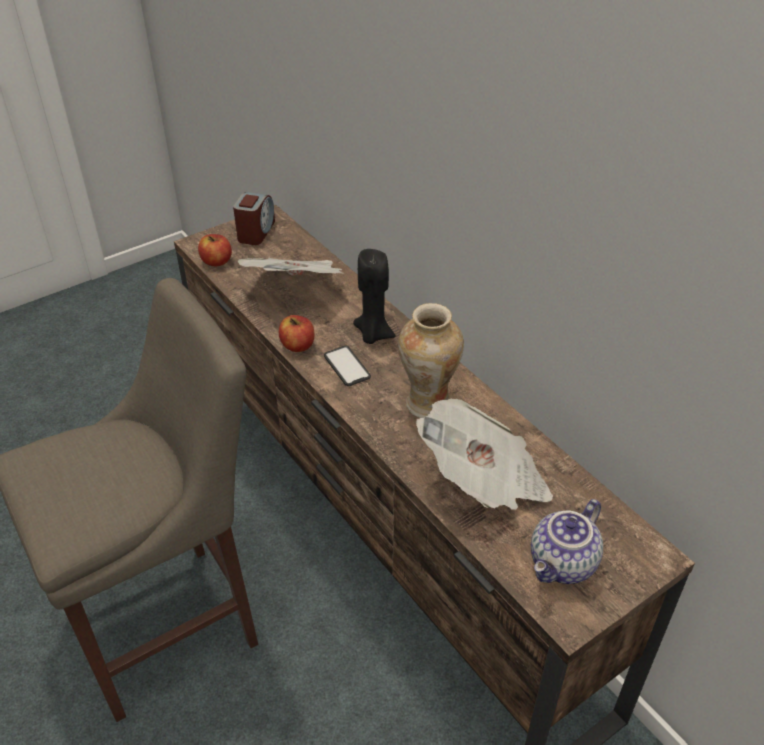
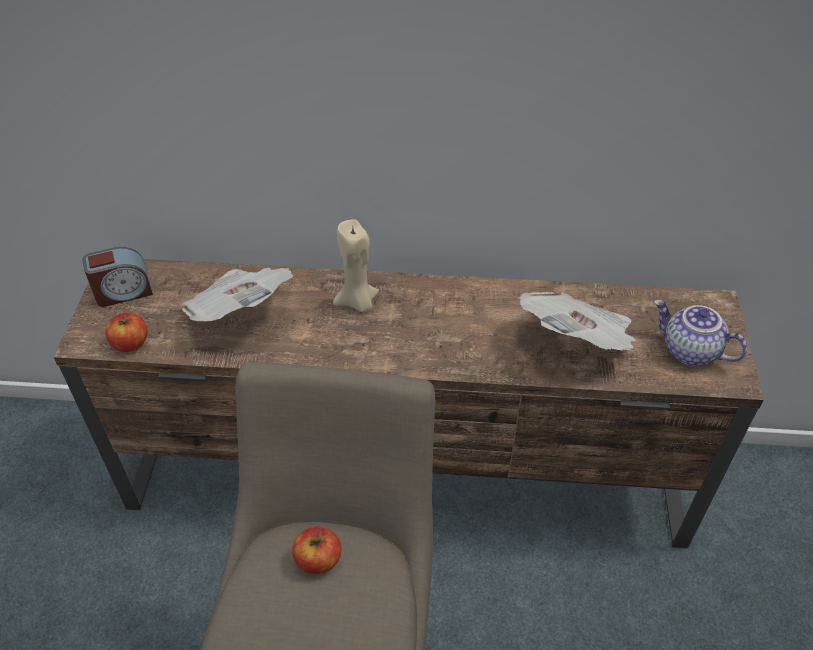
camera: 50 degrees left, 5 degrees up
alarm clock [233,192,275,245] -> alarm clock turned 105 degrees clockwise [83,247,153,307]
apple [279,315,315,352] -> apple moved to [292,526,341,574]
phone [324,346,371,386] -> none
black candle [353,249,396,344] -> beige candle [333,219,379,312]
vase [398,303,464,418] -> none
teapot [531,499,603,584] -> teapot turned 135 degrees clockwise [654,299,747,366]

